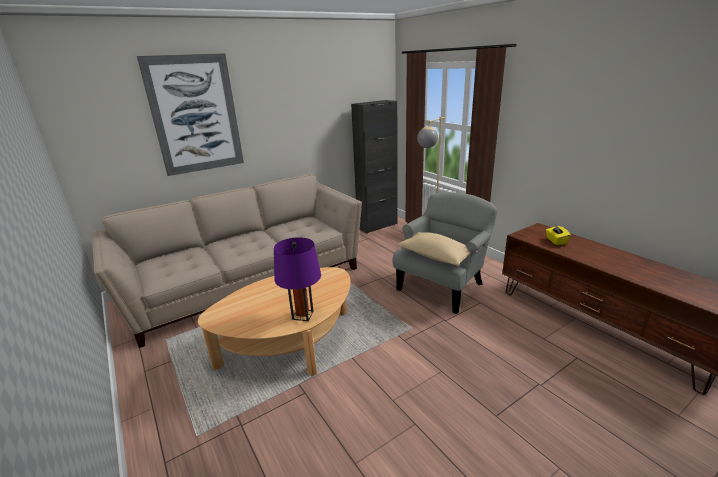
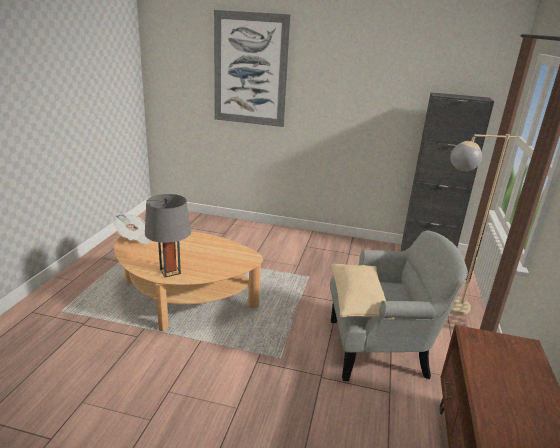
camera: 45 degrees right, 0 degrees up
beige sofa [92,174,362,348] -> none
purple table lamp [274,237,321,321] -> grey table lamp [145,194,191,277]
yellow tissue box [546,225,571,245] -> none
none -> newspaper [113,214,150,245]

